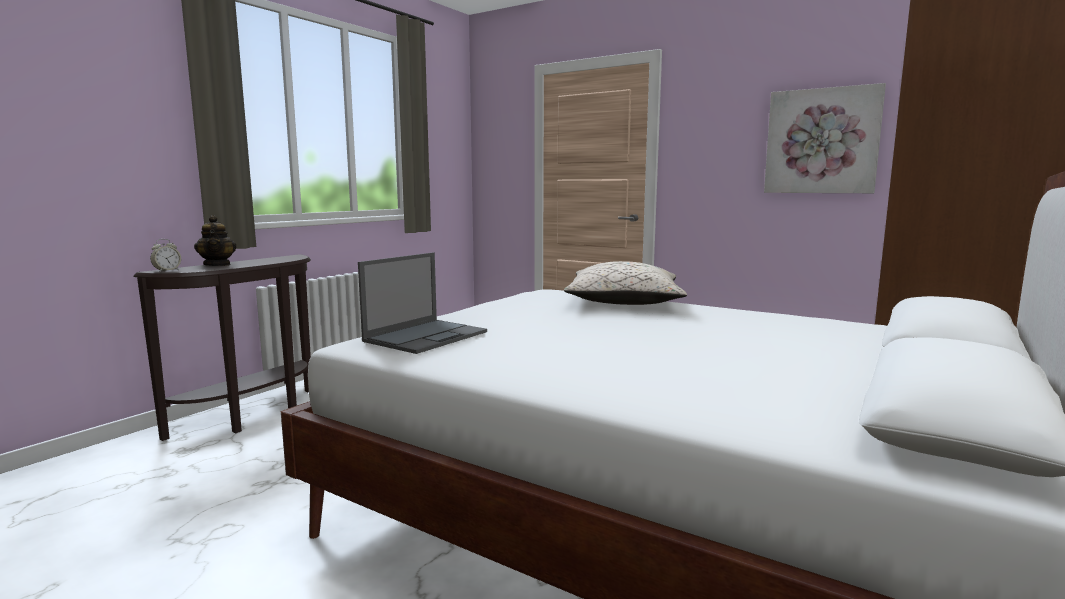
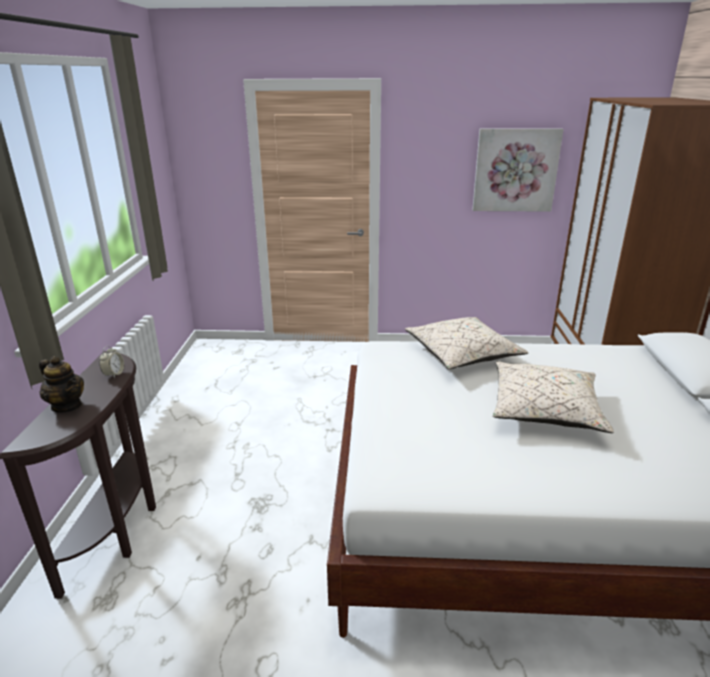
camera: 30 degrees left, 15 degrees up
alarm clock [150,239,181,272] -> alarm clock moved to [99,346,124,378]
laptop [358,252,487,354] -> none
none -> beige pillow [493,361,614,433]

